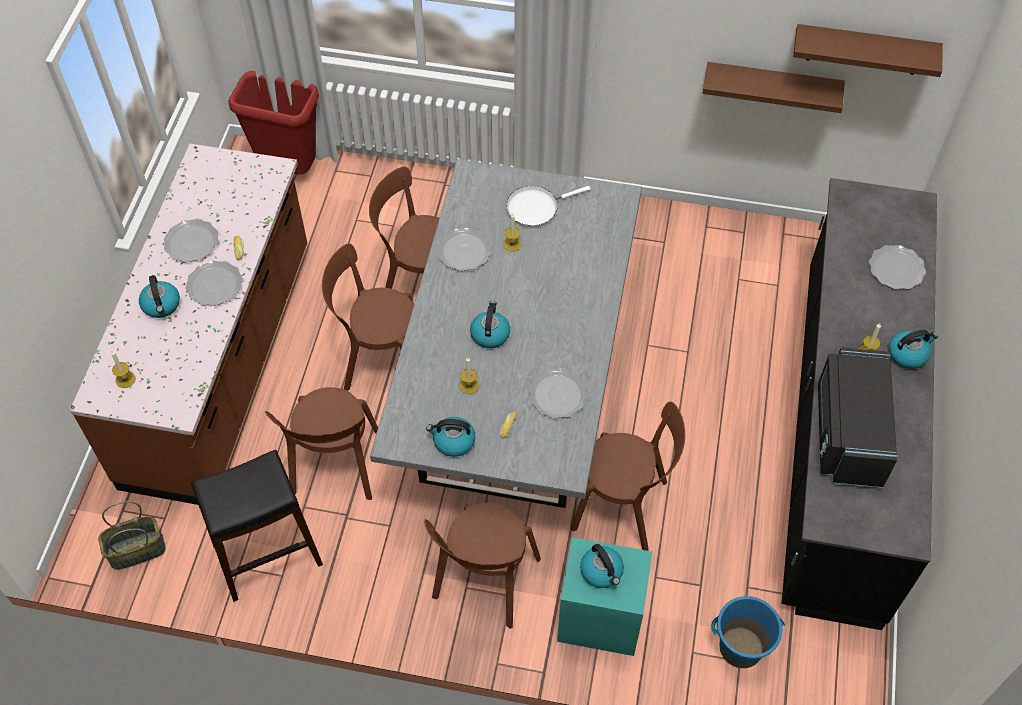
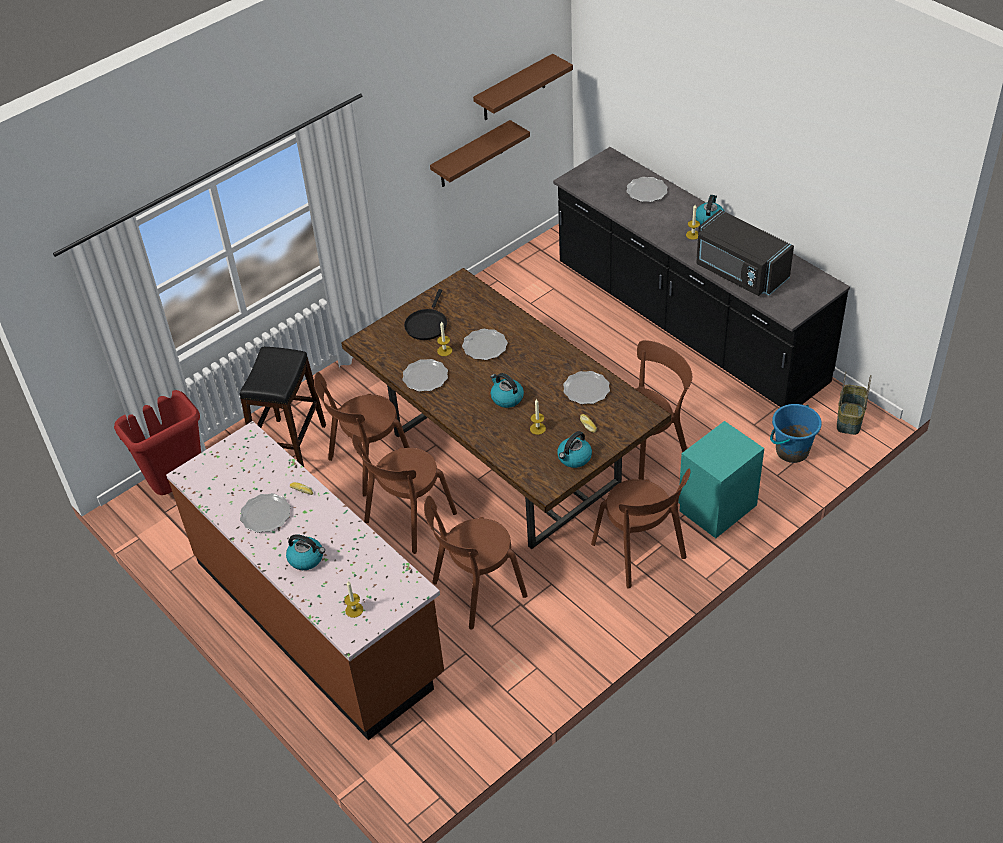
camera: 50 degrees left, 10 degrees down
basket [98,501,166,570] -> basket moved to [837,371,872,435]
plate [185,261,243,306] -> plate moved to [462,329,508,360]
black stool [191,450,323,602] -> black stool moved to [240,347,326,467]
brown chair [265,387,378,500] -> brown chair turned 105 degrees clockwise [424,496,528,630]
grey dining table [370,159,642,508] -> brown dining table [341,268,671,549]
white frying pan [506,186,591,227] -> black frying pan [404,289,447,340]
kettle [580,544,624,588] -> none

